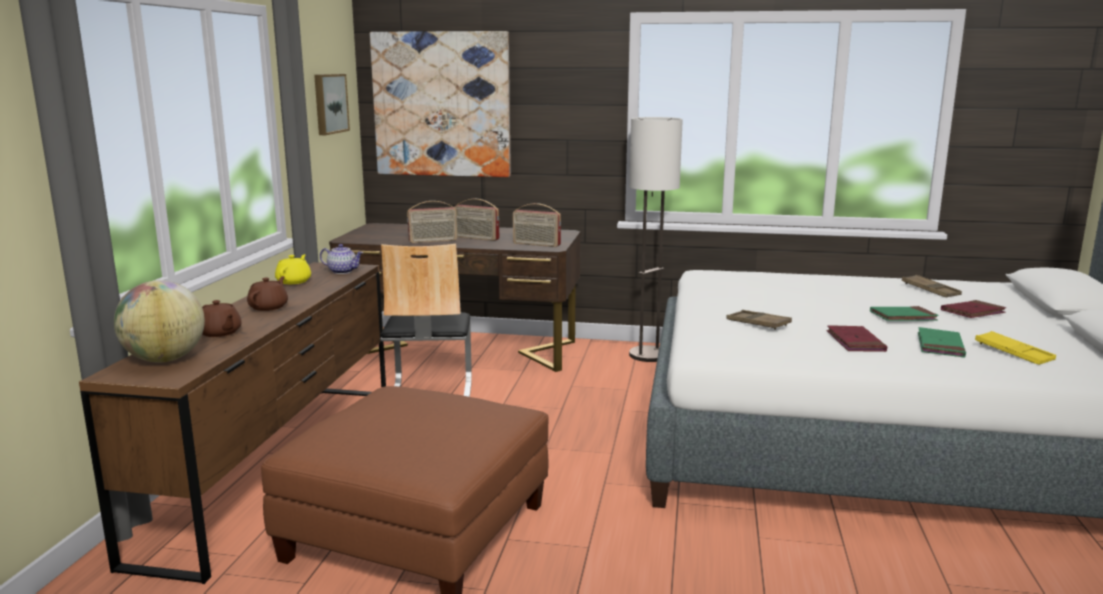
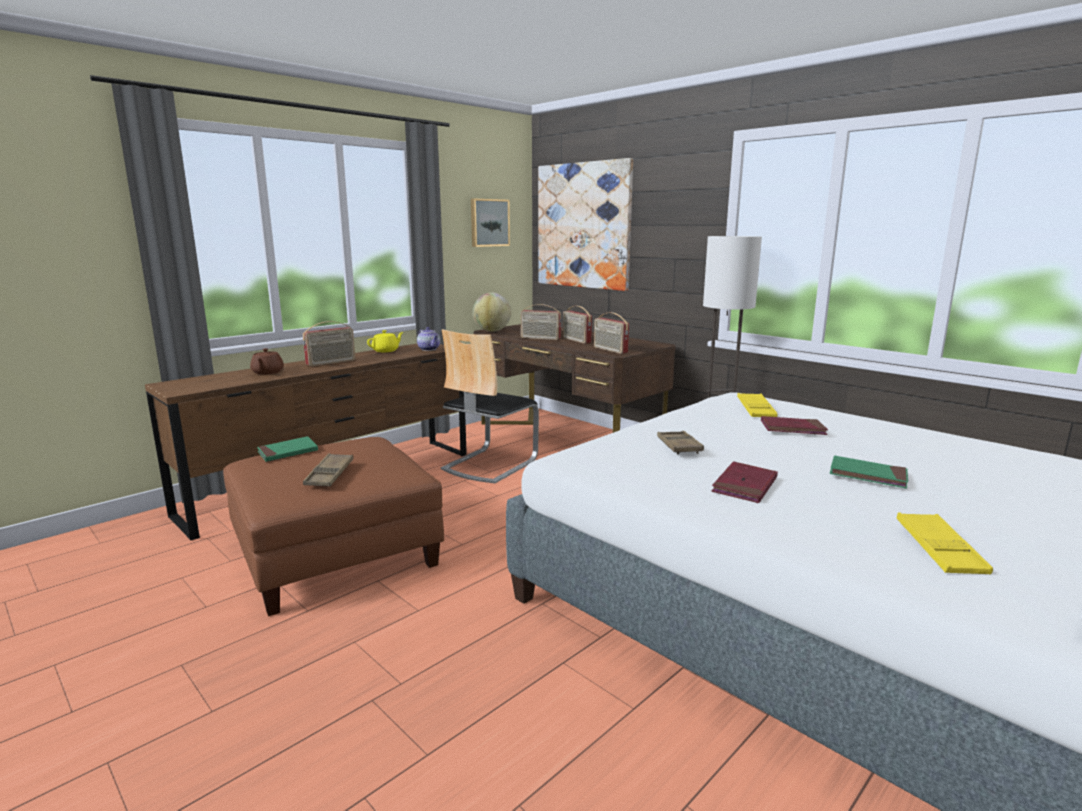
camera: 35 degrees right, 0 degrees up
globe [114,280,205,362] -> globe moved to [473,293,511,332]
brown teapot [247,276,288,311] -> radio [303,321,355,367]
brown tray [902,275,962,297] -> brown tray moved to [303,453,354,487]
green book [918,327,966,358] -> green book moved to [257,436,318,462]
red book [941,300,1006,318] -> red book moved to [761,416,828,435]
none -> yellow tray [737,393,778,417]

